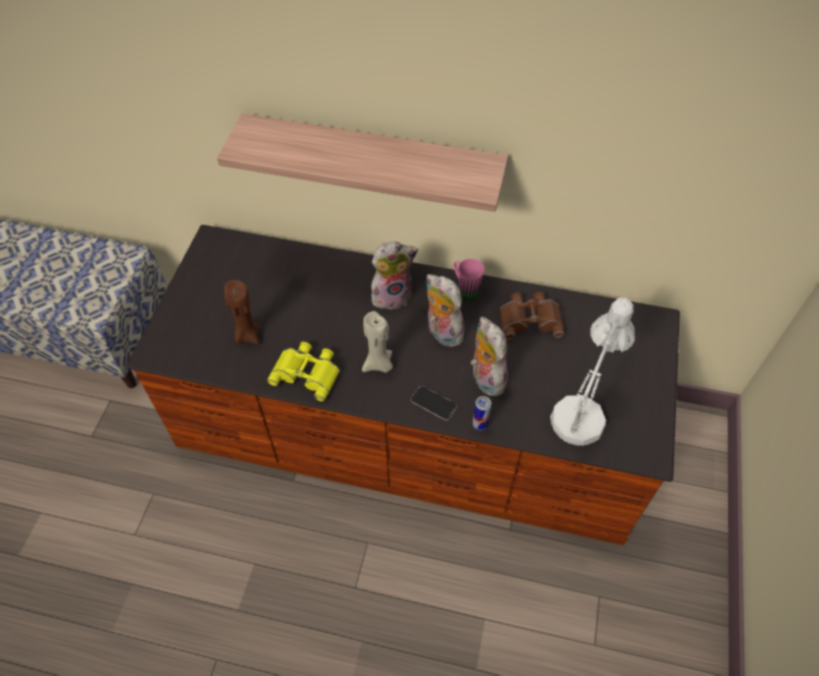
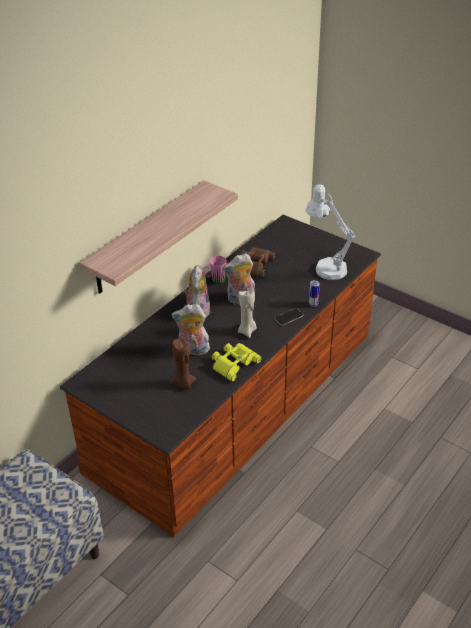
camera: 65 degrees left, 15 degrees down
plush toy [471,317,509,396] -> plush toy moved to [172,304,211,355]

